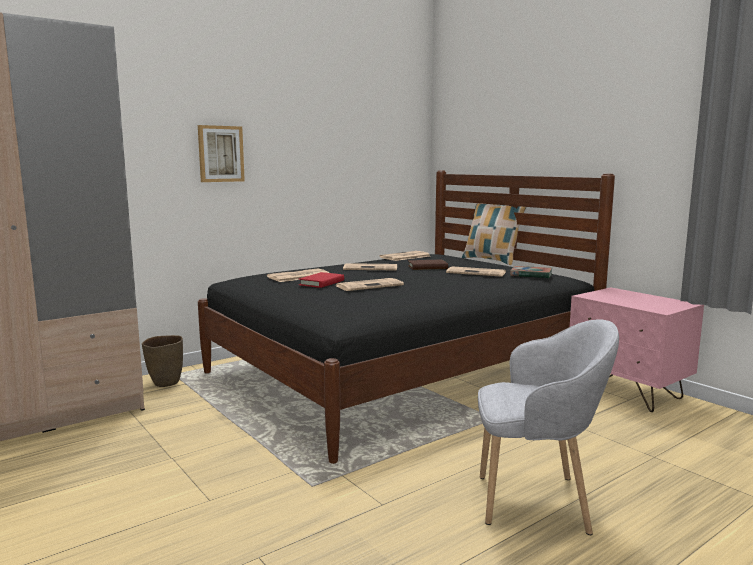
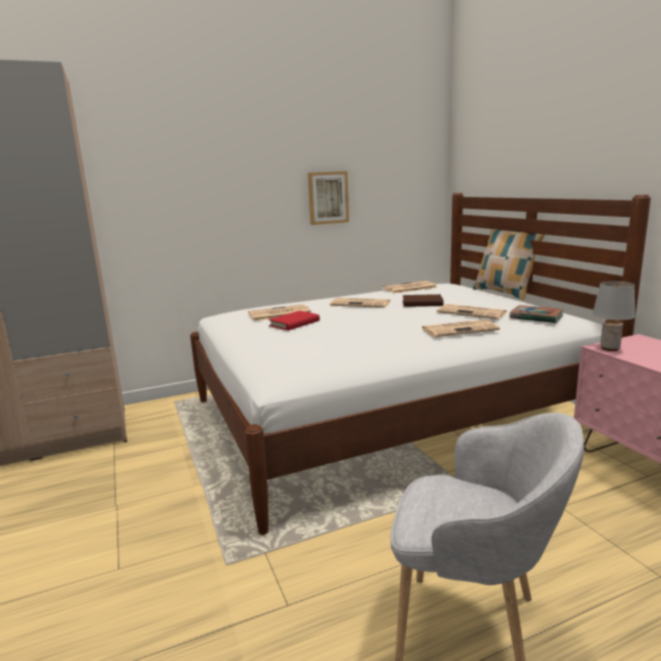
camera: 15 degrees right, 5 degrees up
brown vase [142,335,183,387] -> none
picture [198,125,245,182] -> picture moved to [308,171,349,225]
black bed [198,170,615,464] -> white bed [190,193,651,535]
newspaper [336,278,404,291] -> newspaper moved to [421,319,500,337]
none -> grey table lamp [593,281,635,351]

